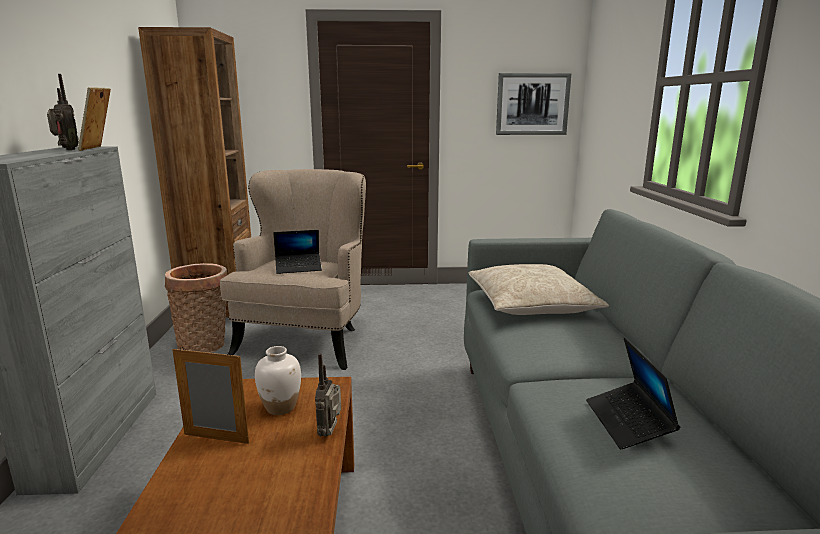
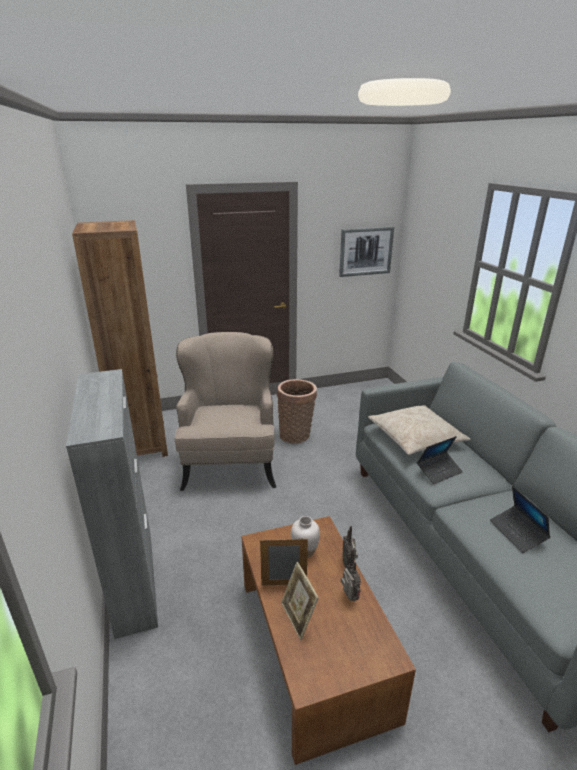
camera: 15 degrees left, 10 degrees up
radio [47,74,79,150] -> radio moved to [341,548,361,601]
picture frame [78,87,111,151] -> picture frame moved to [281,562,319,640]
basket [165,263,227,353] -> basket moved to [277,379,317,444]
laptop [273,230,322,274] -> laptop moved to [417,436,463,484]

